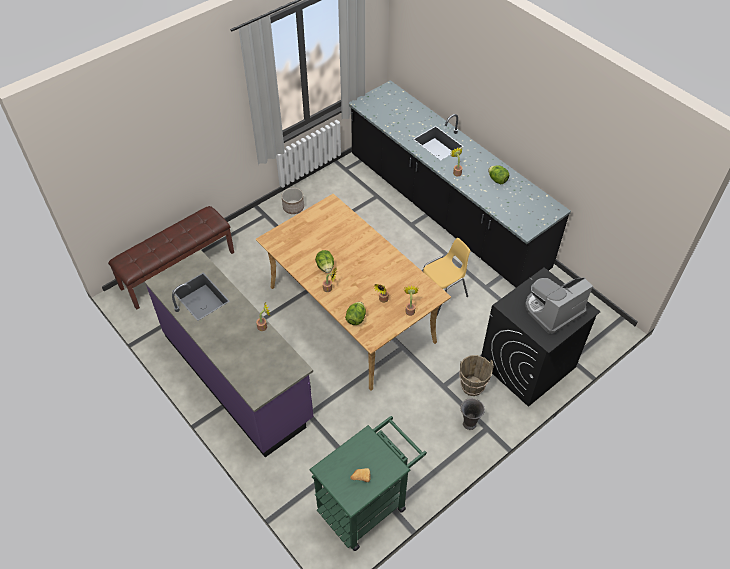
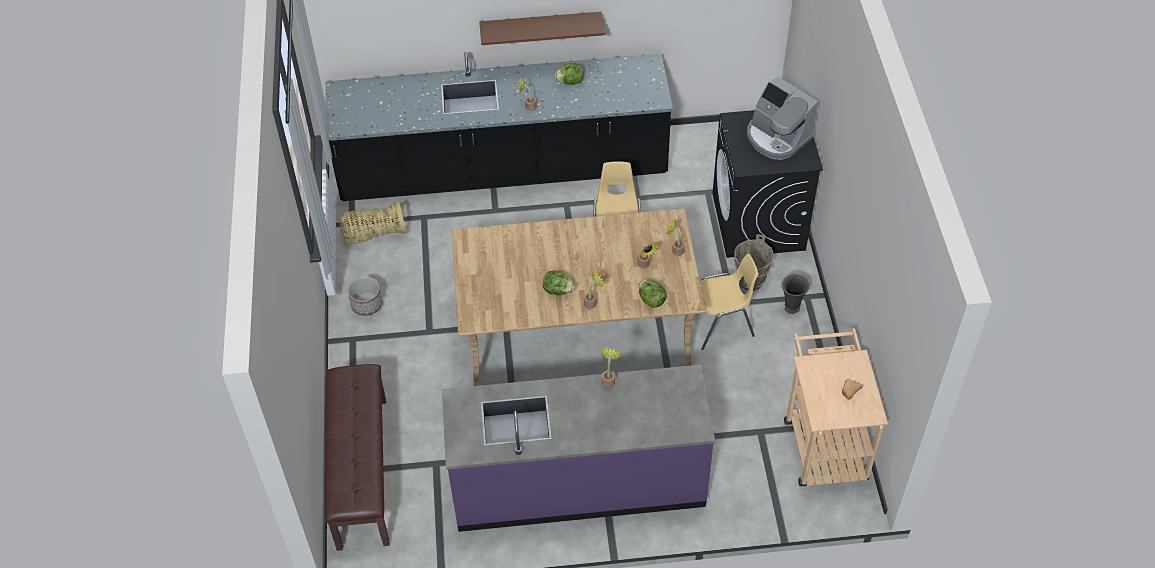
camera: 55 degrees left, 0 degrees up
green cart [309,416,427,551] -> beige cart [784,328,888,486]
coffee machine [525,277,593,334] -> coffee machine turned 45 degrees counterclockwise [747,76,818,160]
none -> basket [340,201,406,244]
none -> brown shelf [479,12,605,45]
none -> yellow chair [700,254,758,350]

